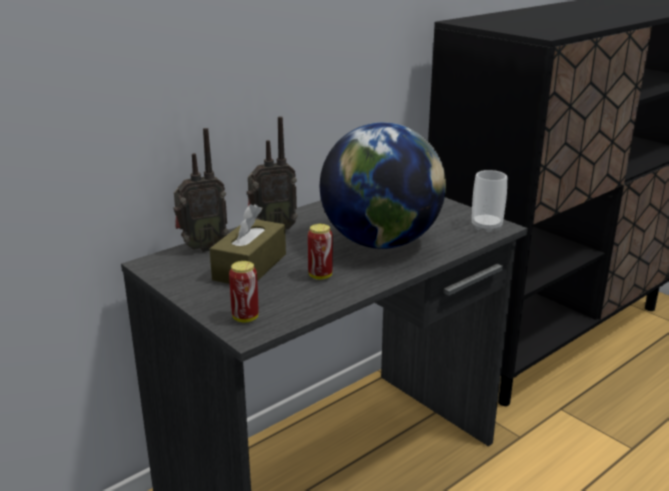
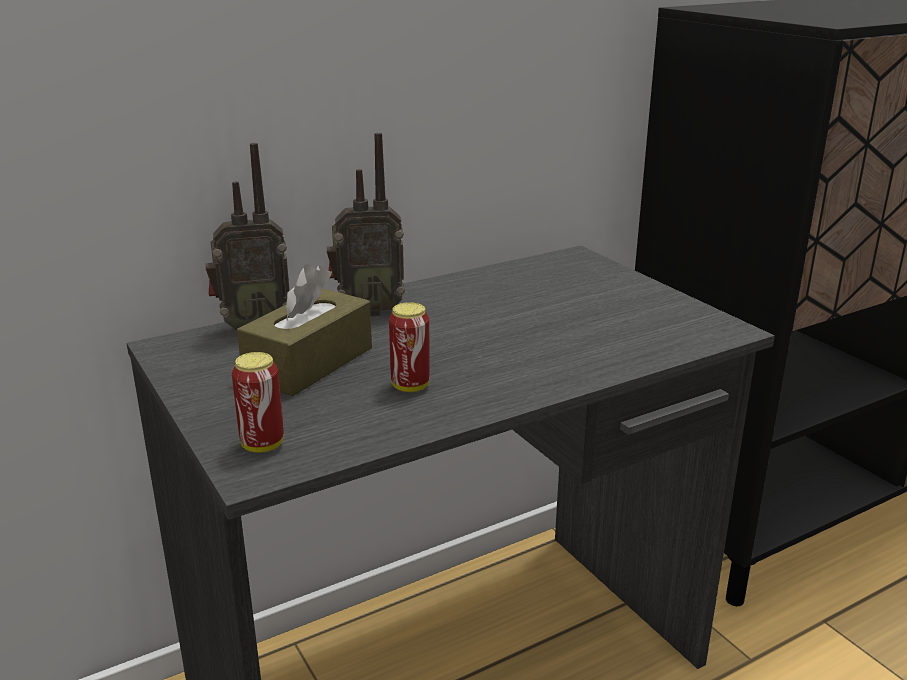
camera: 10 degrees right, 0 degrees up
globe [320,122,446,249] -> none
cup [472,170,507,232] -> none

